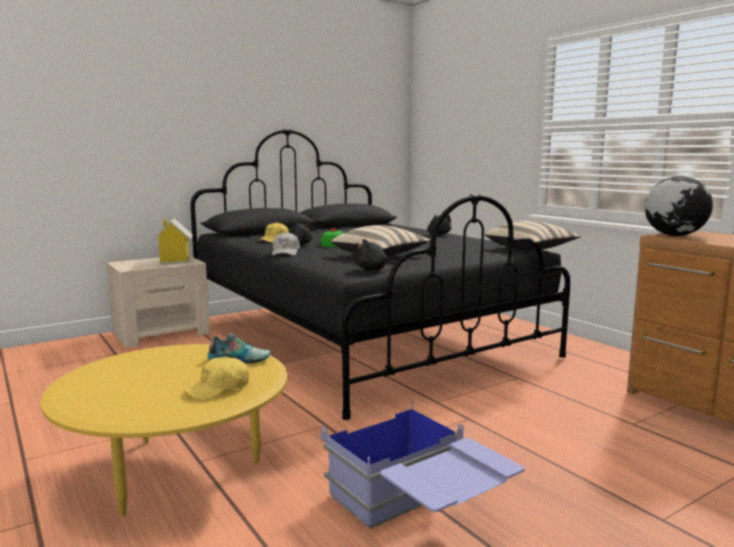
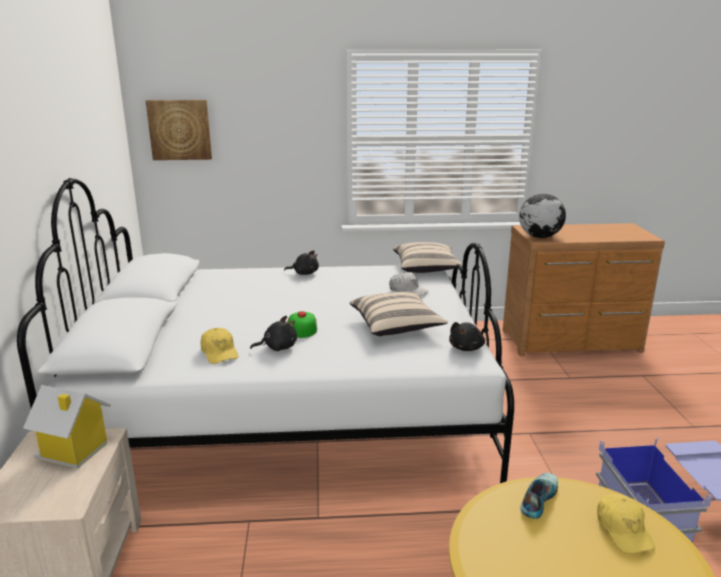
camera: 60 degrees left, 10 degrees up
black bed [190,129,571,420] -> white bed [17,178,514,483]
white cap [272,232,300,256] -> white cap moved to [389,272,428,297]
none -> picture [146,100,212,160]

